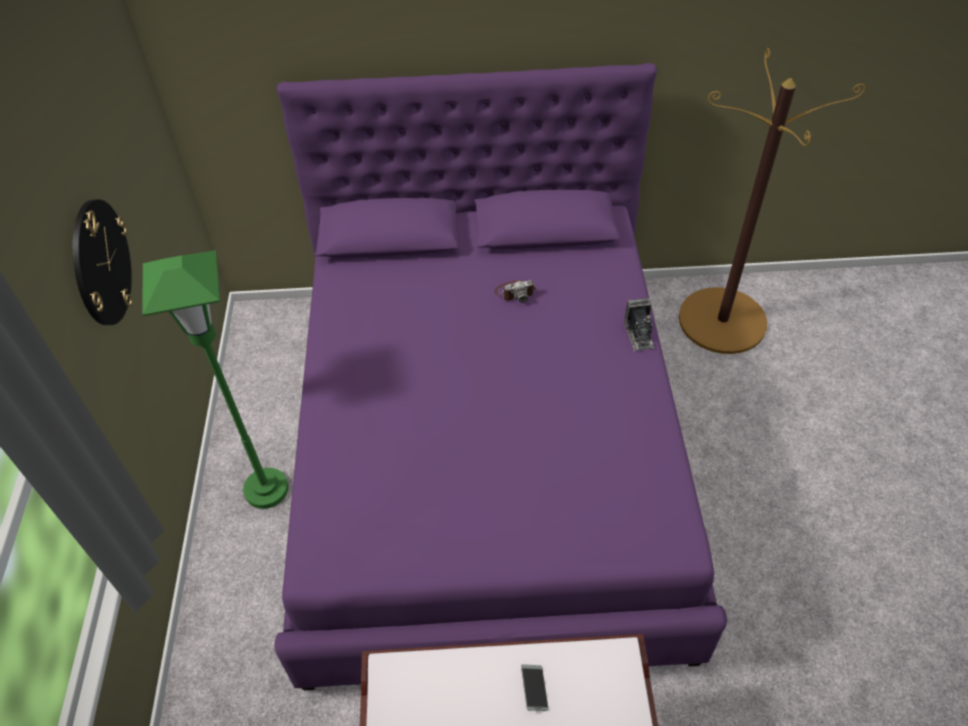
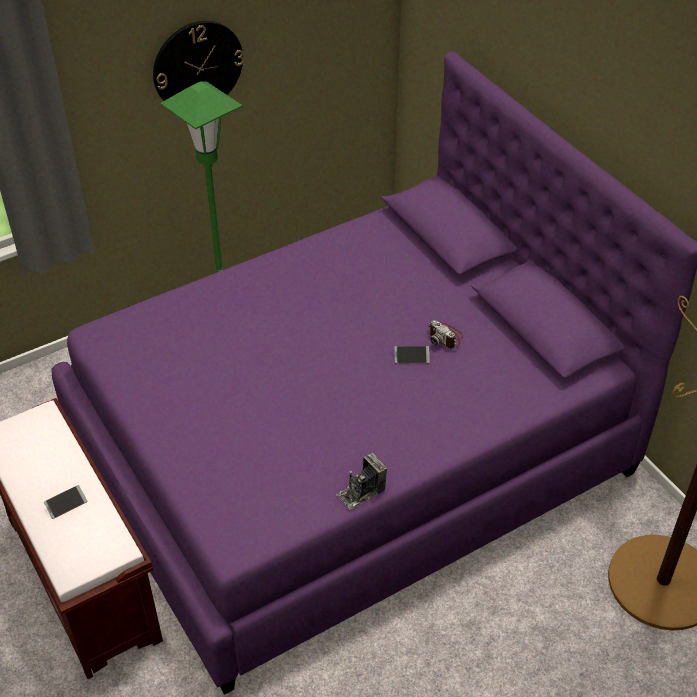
camera: 60 degrees right, 5 degrees down
camera [624,298,655,351] -> camera moved to [336,453,387,510]
none -> phone [395,346,430,364]

